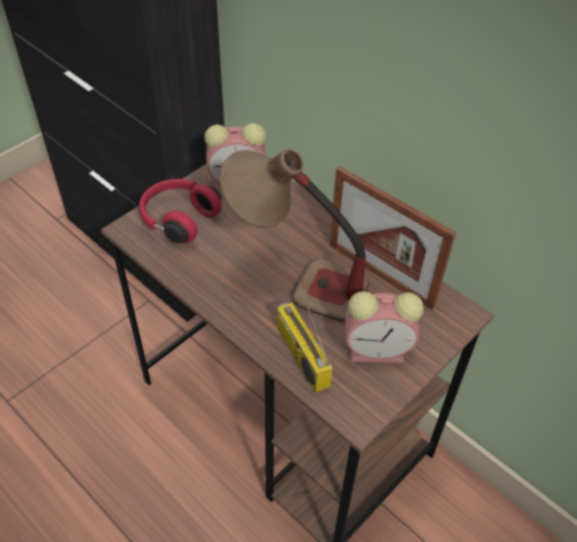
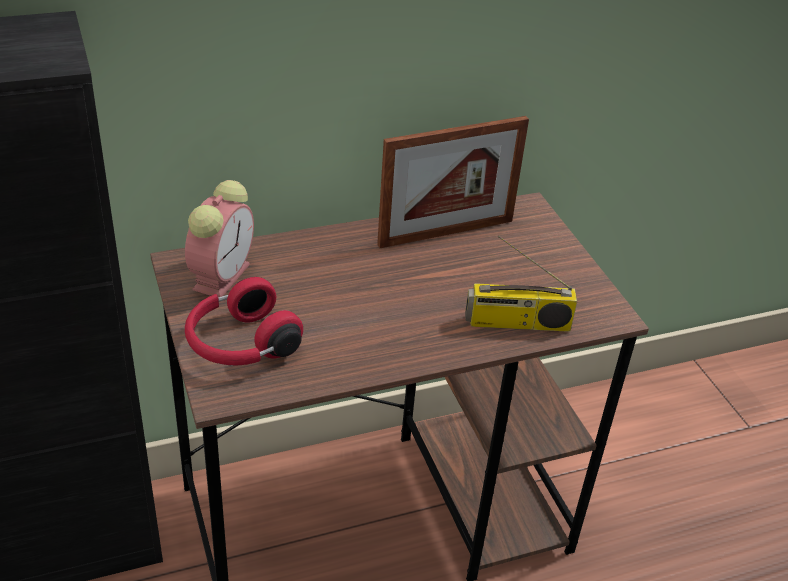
camera: 65 degrees left, 10 degrees down
table lamp [219,149,369,322] -> none
alarm clock [345,291,424,363] -> none

